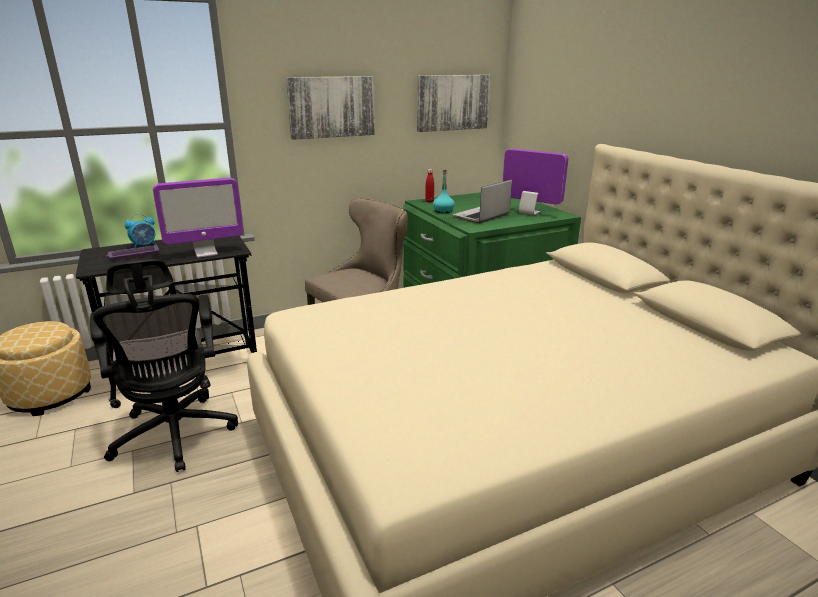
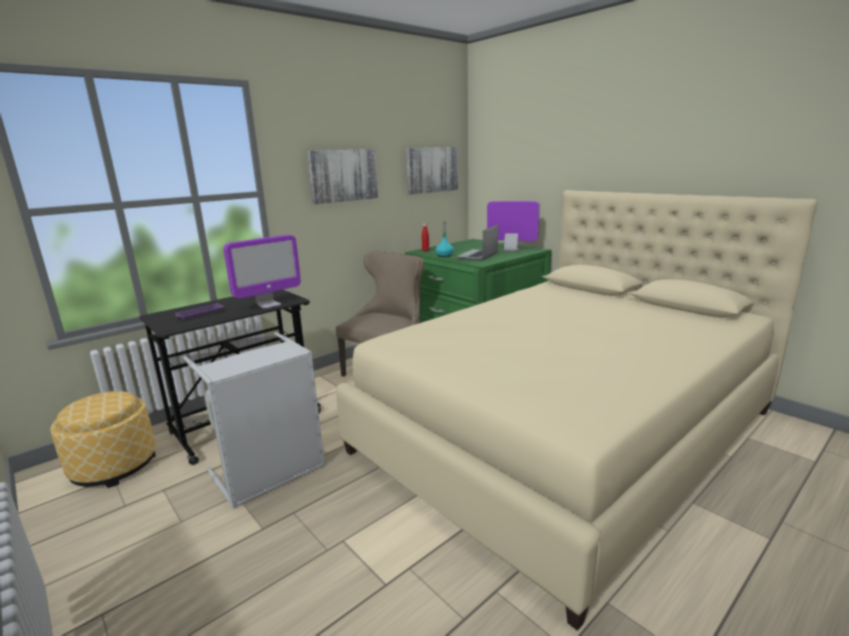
camera: 15 degrees left, 5 degrees down
office chair [90,259,238,472] -> grey laundry basket [183,332,325,508]
alarm clock [125,214,156,248] -> none

